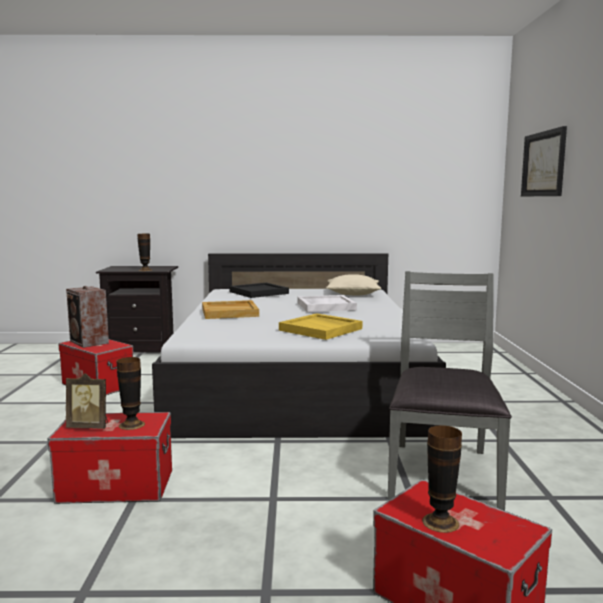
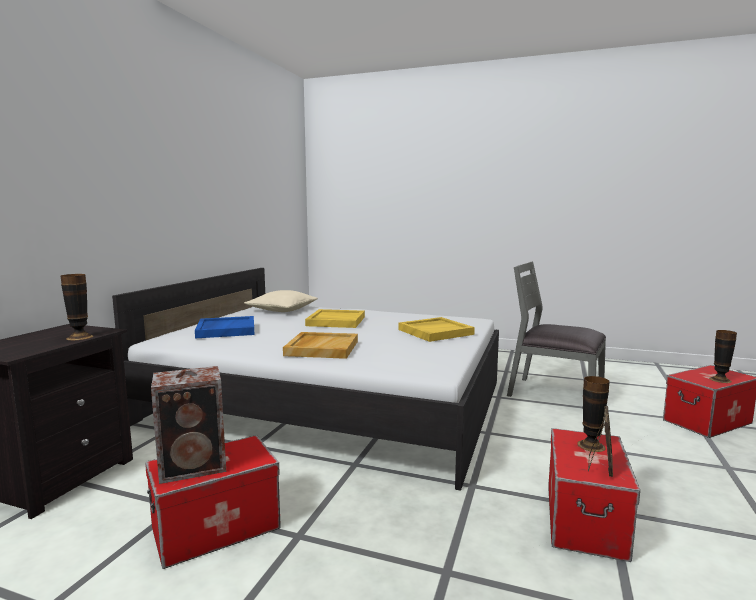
camera: 70 degrees left, 0 degrees up
black tray [229,283,289,298] -> blue tray [195,316,255,338]
white tray [297,295,357,312] -> yellow tray [305,309,365,328]
picture [521,126,567,196] -> none

